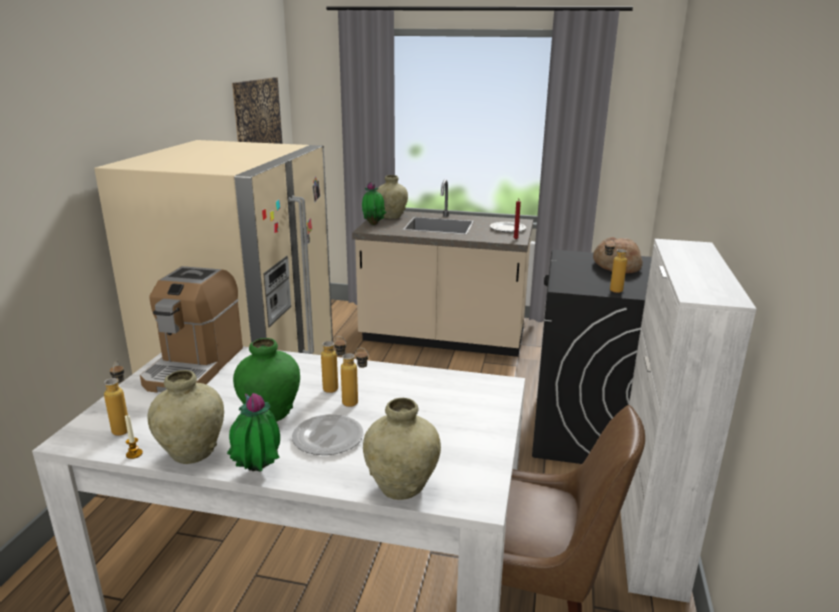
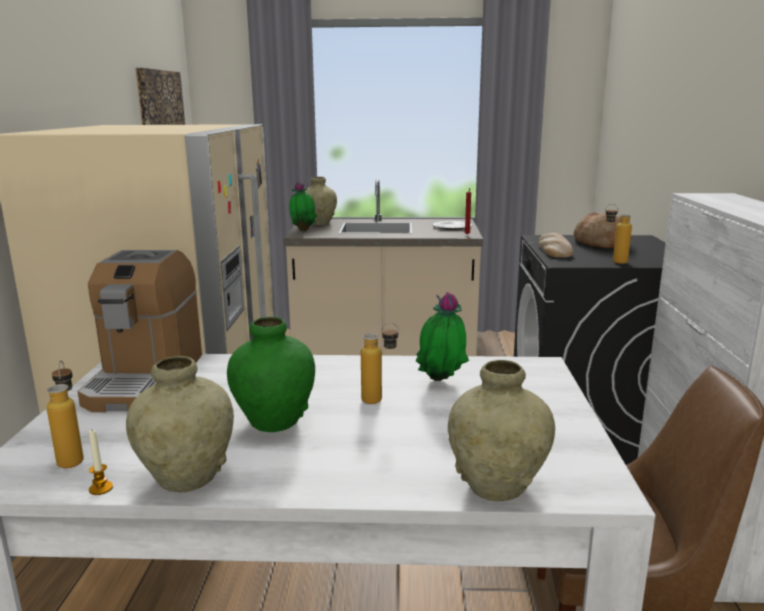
camera: 10 degrees left, 5 degrees down
potted plant [227,393,280,472] -> potted plant moved to [416,292,469,381]
plate [292,414,364,455] -> none
bottle [321,336,346,393] -> none
none -> bread [539,233,573,257]

